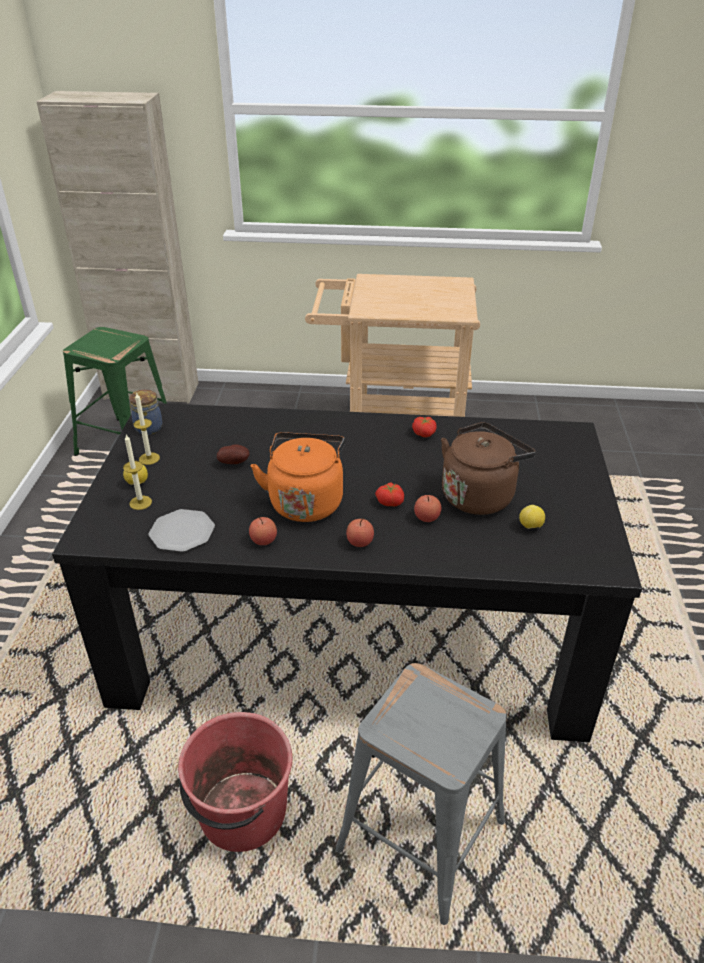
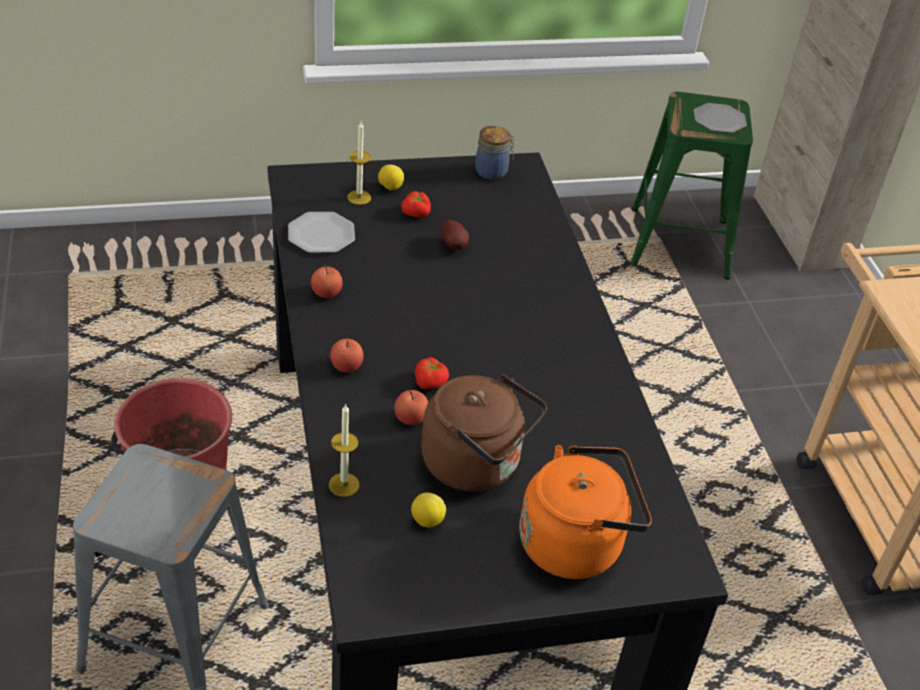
camera: 70 degrees right, 5 degrees up
candle [133,392,160,465] -> candle moved to [329,403,359,497]
orange kettle [251,432,345,522] -> orange kettle moved to [519,445,652,579]
tomato [412,417,436,437] -> tomato moved to [401,191,431,217]
none -> plate [694,103,747,133]

